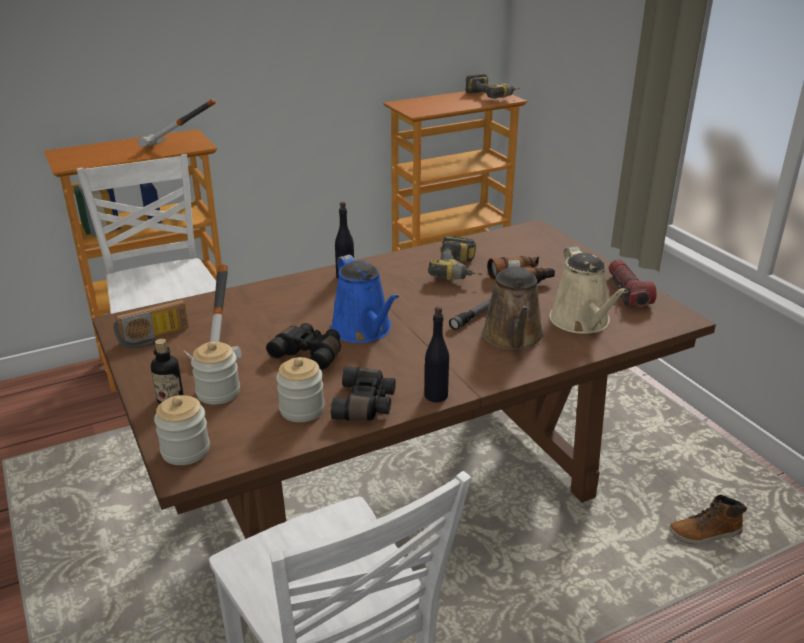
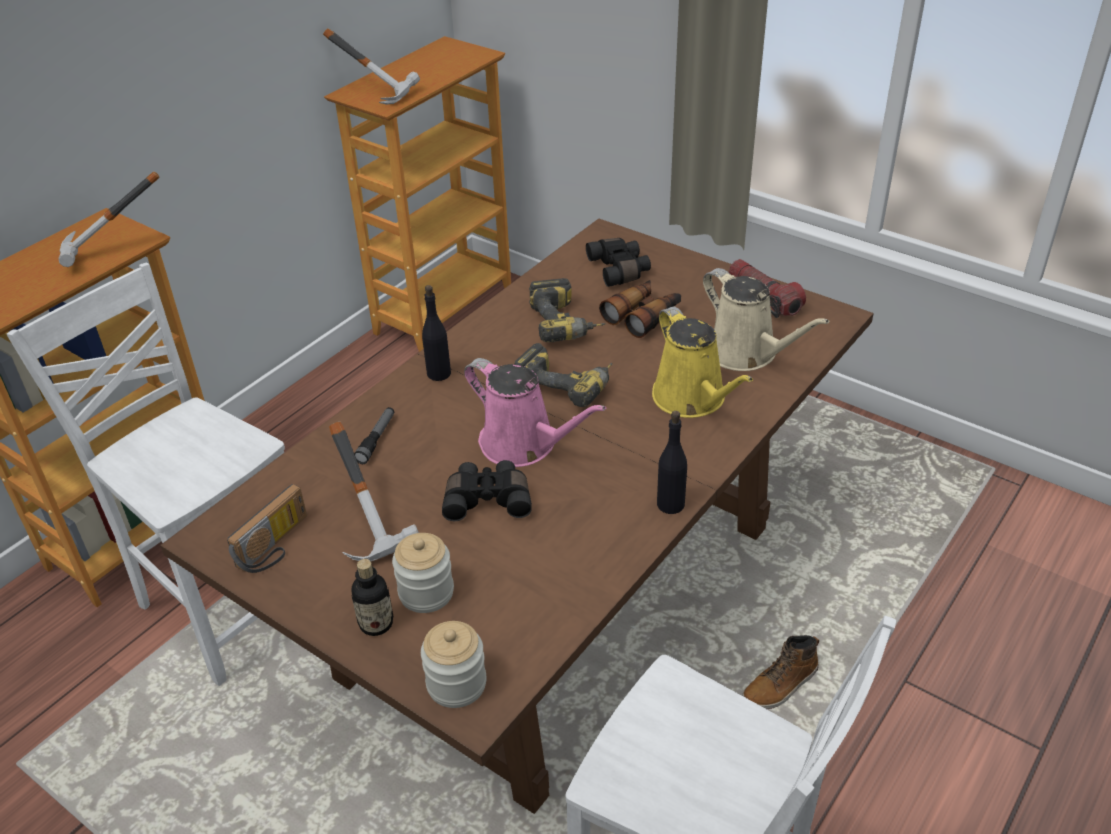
camera: 25 degrees left, 10 degrees up
jar [276,357,324,422] -> none
blue watering can [331,255,399,343] -> pink watering can [464,358,606,467]
black binoculars [331,367,396,421] -> black binoculars moved to [586,238,651,287]
flashlight [449,300,490,330] -> flashlight moved to [354,407,394,464]
power drill [465,74,520,99] -> power drill moved to [515,343,613,407]
brown watering can [482,260,544,350] -> yellow watering can [652,306,753,418]
boot [669,495,747,544] -> boot moved to [742,635,819,709]
none -> hammer [323,29,420,105]

